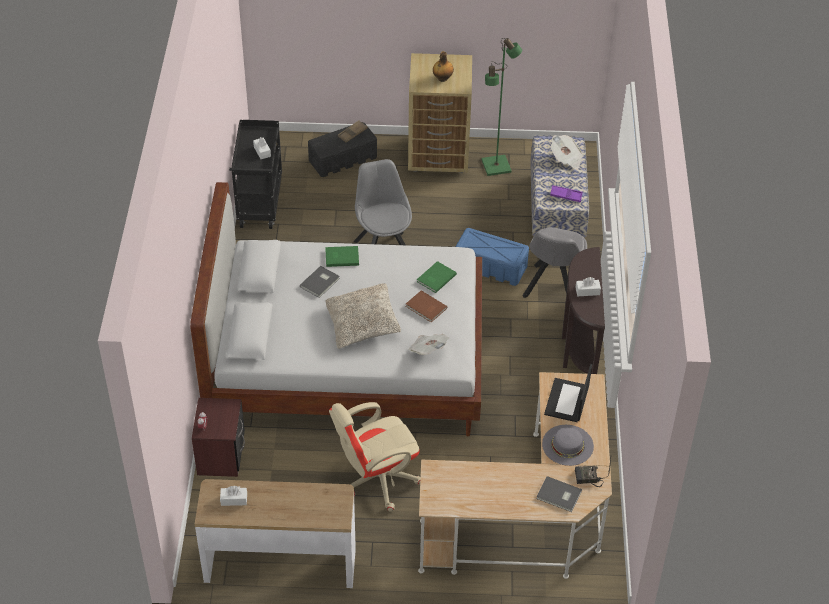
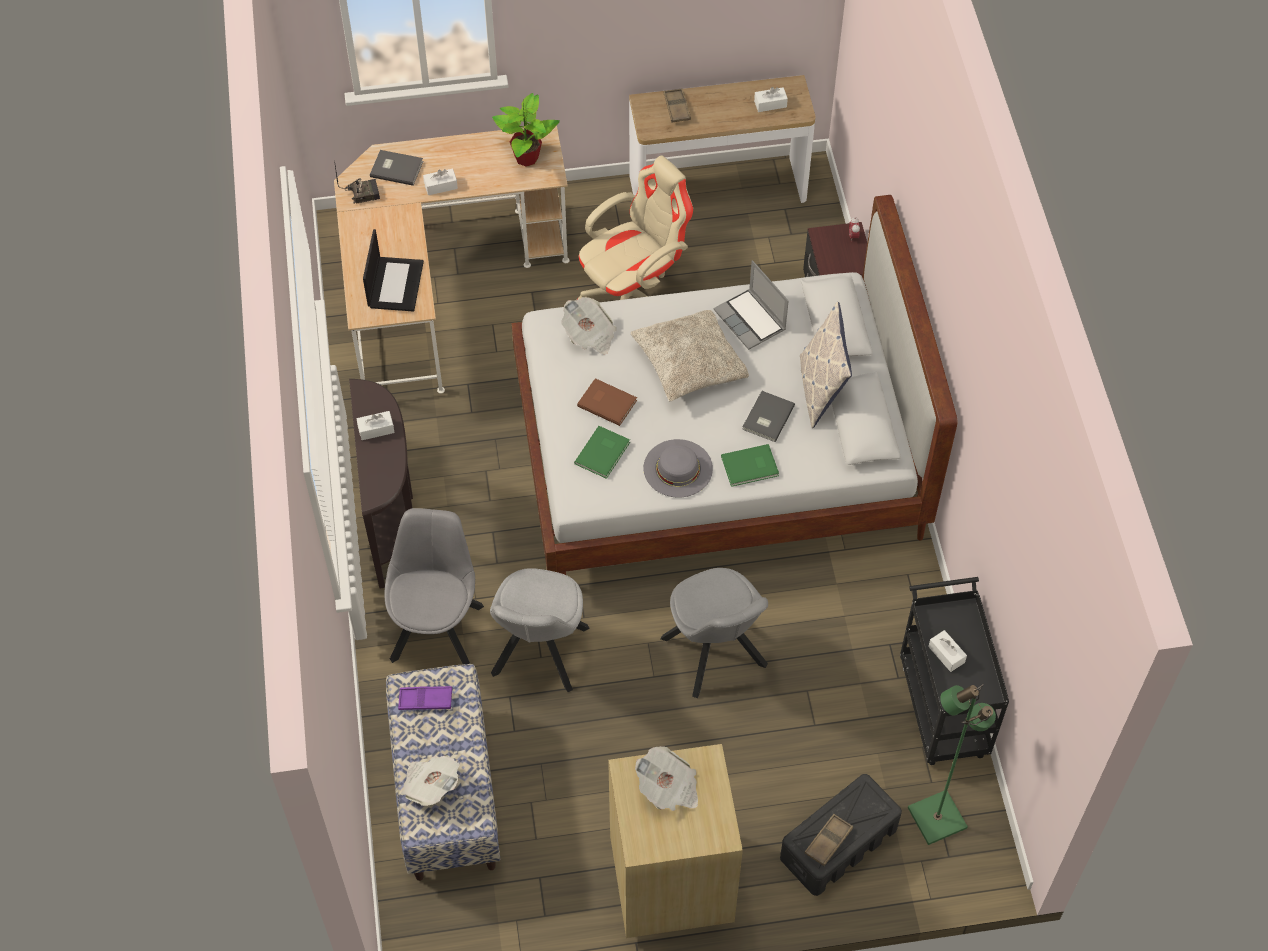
camera: 170 degrees right, 10 degrees up
bottle [433,51,454,82] -> newspaper [635,746,698,811]
blue storage box [455,228,529,286] -> grey chair [490,568,590,692]
green floor lamp [481,38,522,176] -> green floor lamp moved to [908,683,996,845]
grey hat [542,425,594,466] -> grey hat moved to [643,439,713,497]
none -> white tissue box [423,168,458,195]
none -> potted plant [492,93,560,167]
none -> brown tray [663,88,691,123]
none -> laptop [714,260,789,350]
none -> pillow [800,302,852,428]

